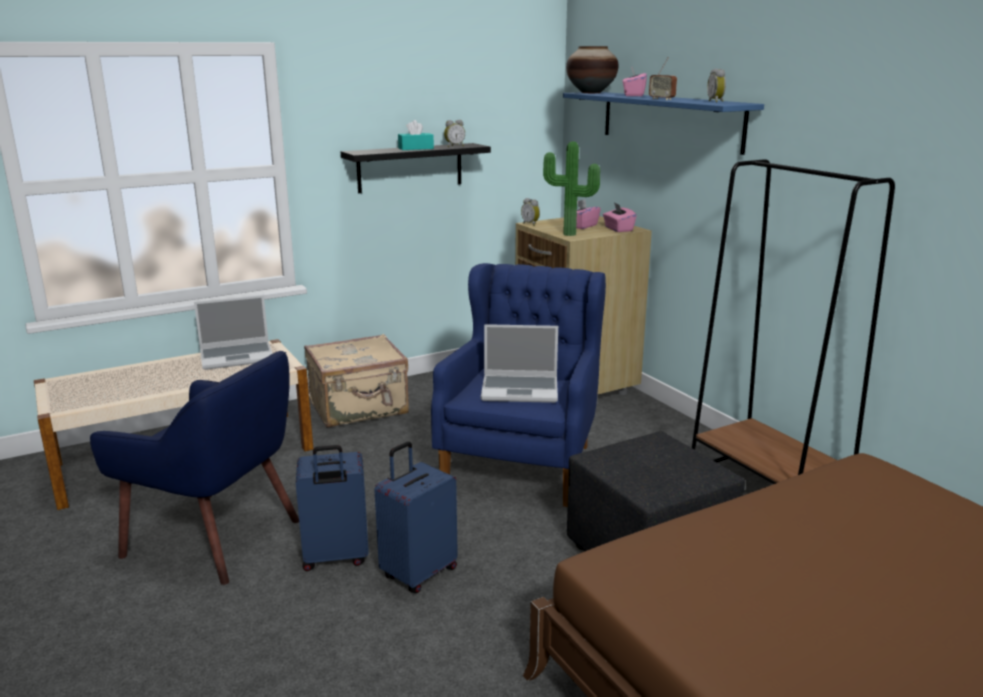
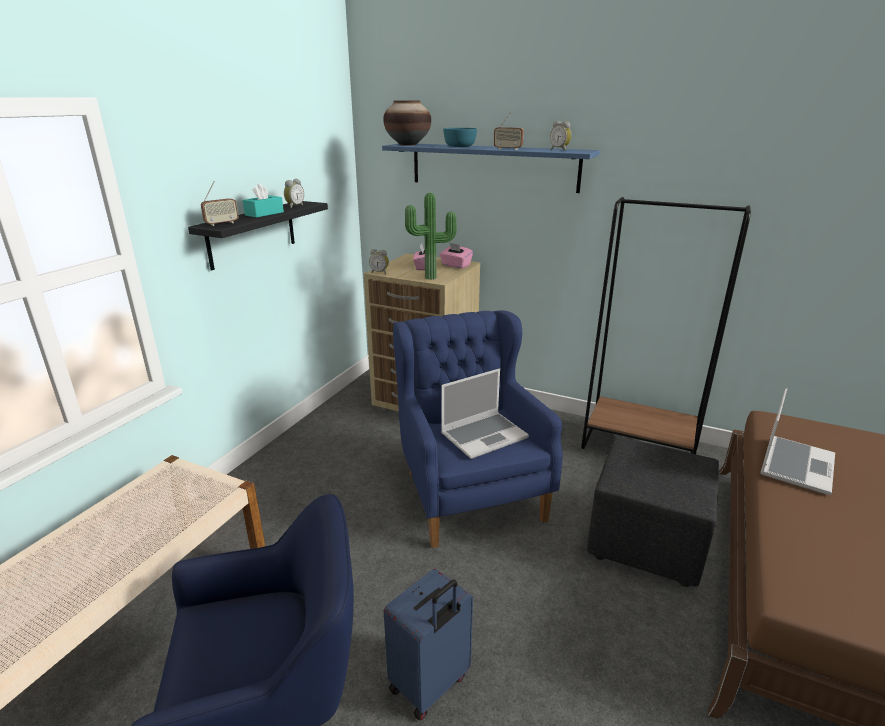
camera: 35 degrees left, 5 degrees up
laptop [194,295,273,370] -> laptop moved to [760,388,835,495]
beige suitcase [304,334,409,427] -> none
blue suitcase [374,442,458,593] -> none
pink tissue box [623,66,647,96] -> turquoise bowl [443,128,477,147]
none -> radio [201,182,239,226]

